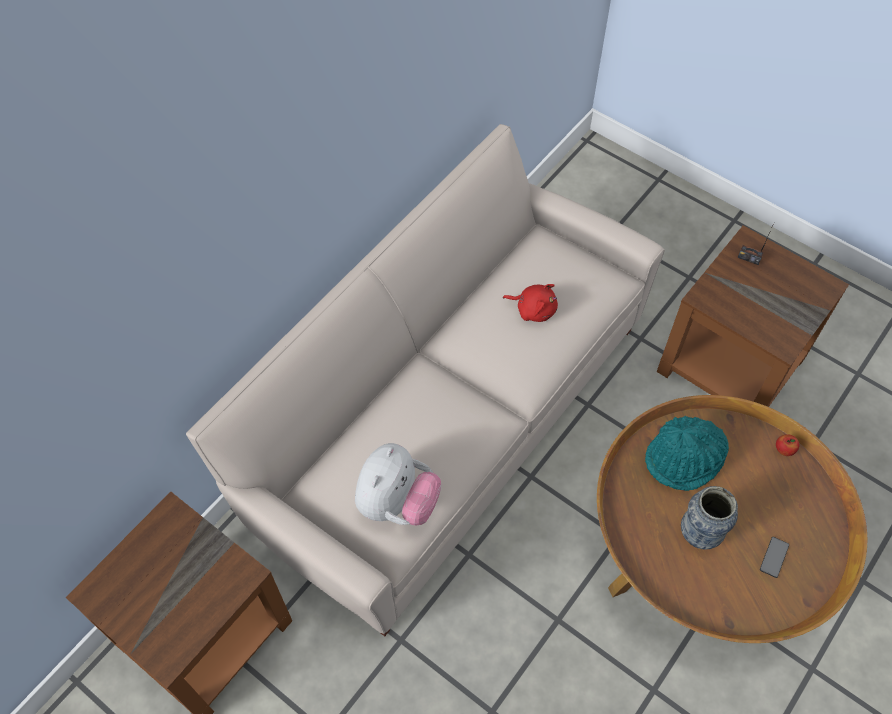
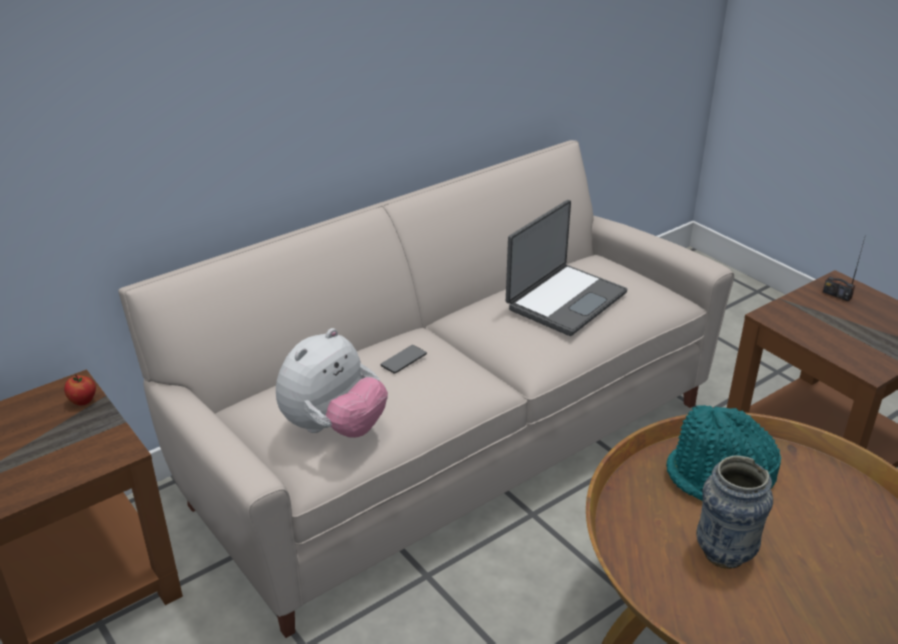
camera: 15 degrees right, 25 degrees down
red plush toy [503,284,558,322] -> laptop [506,200,627,336]
phone [760,537,789,578] -> phone moved to [380,345,427,374]
apple [776,434,799,456] -> apple moved to [64,374,96,405]

